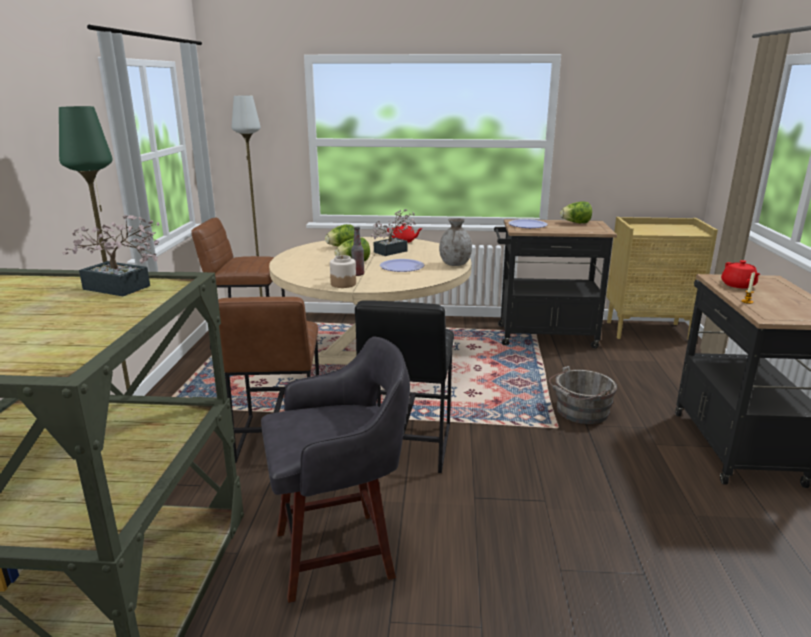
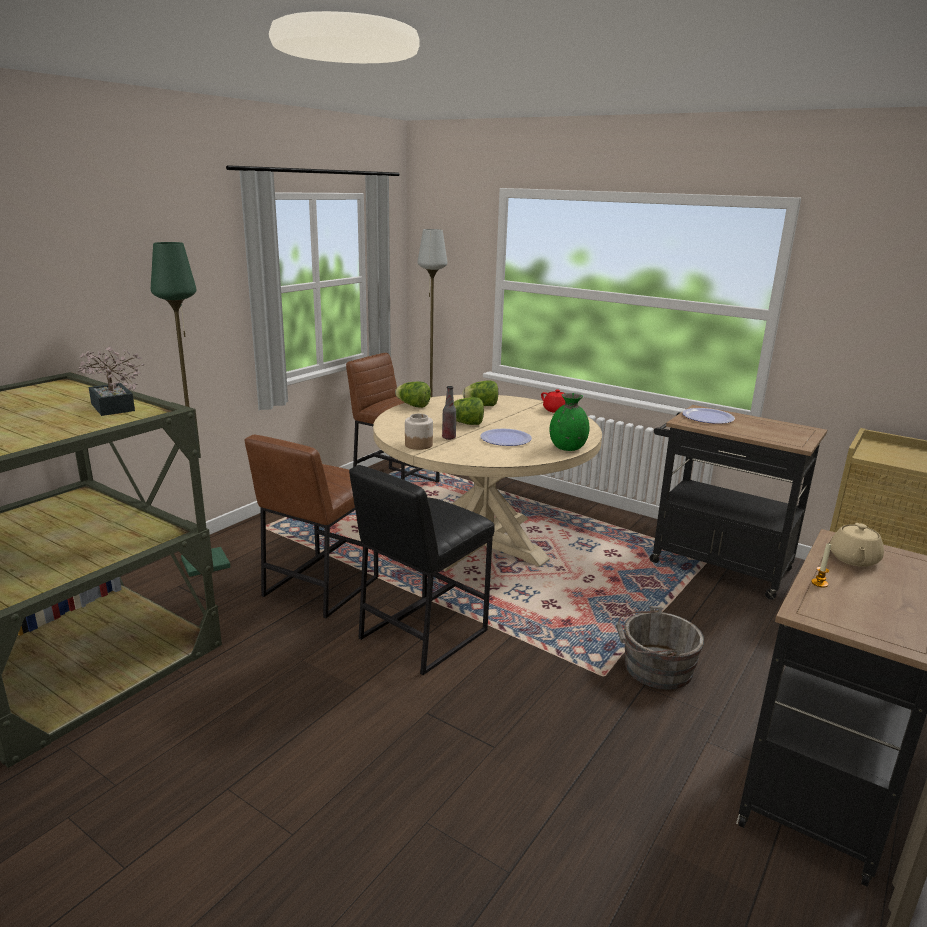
camera: 30 degrees right, 0 degrees up
grey stool [261,336,410,603] -> none
potted plant [371,209,416,256] -> none
grey vase [439,218,472,266] -> green vase [550,393,590,451]
lettuce [560,201,592,223] -> lettuce moved to [395,381,431,408]
red teapot [721,260,760,288] -> beige teapot [830,523,884,567]

